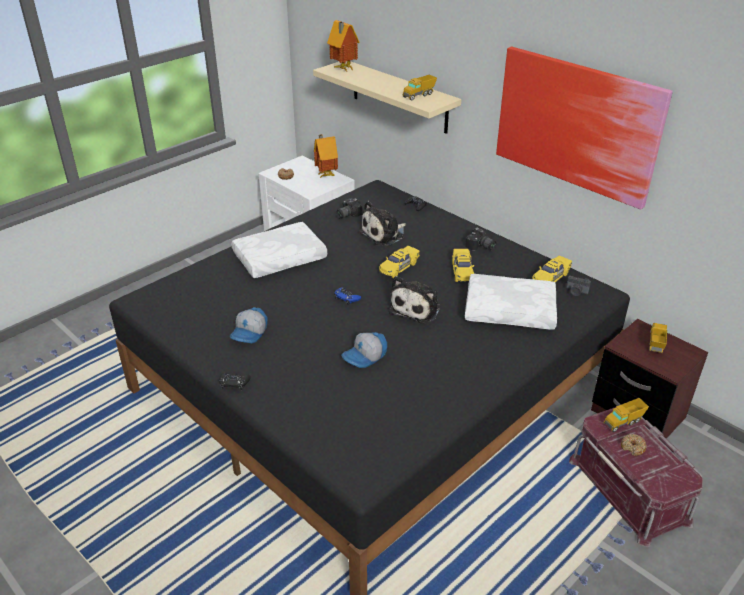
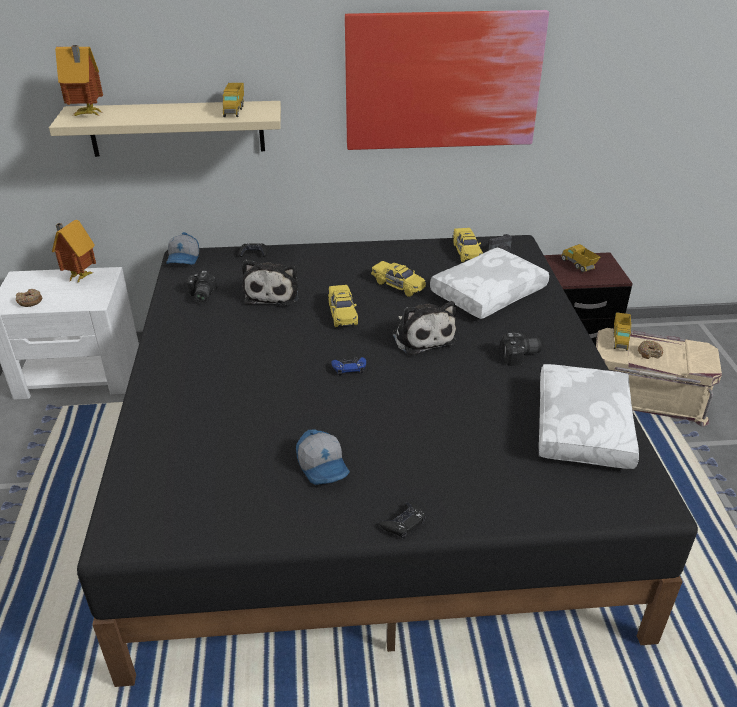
camera: 50 degrees left, 0 degrees up
white pillow [231,222,327,278] -> white pillow moved to [539,364,639,469]
cap [341,332,387,368] -> cap moved to [166,232,199,265]
camera [465,227,497,250] -> camera moved to [501,332,541,366]
red storage box [569,407,703,547] -> beige storage box [596,328,722,427]

